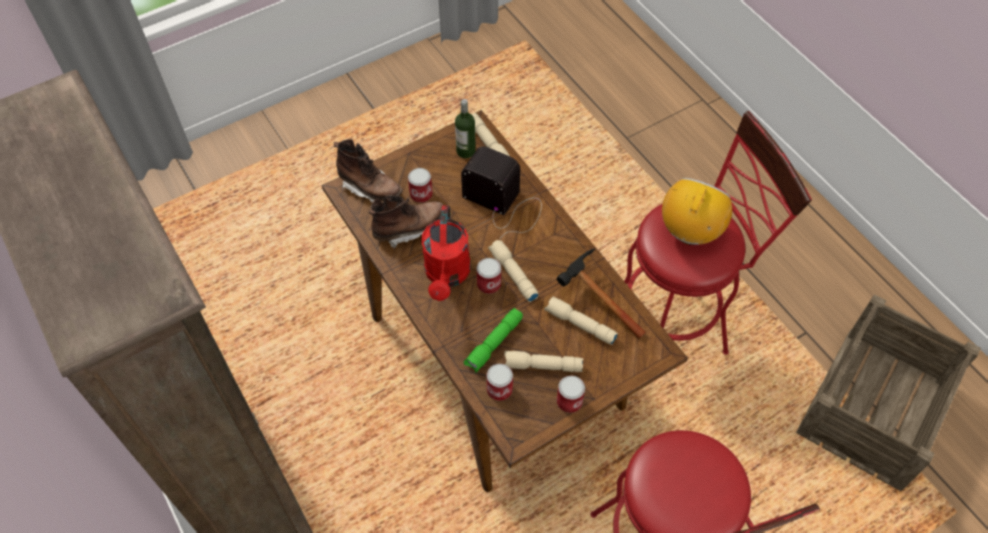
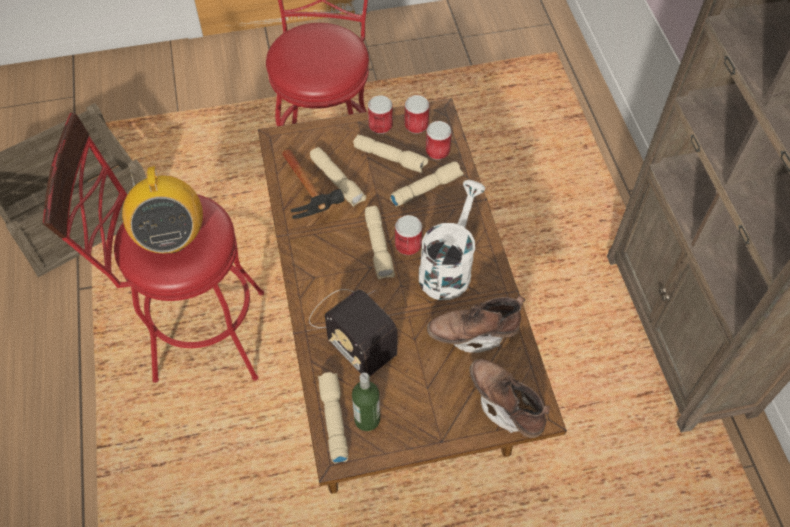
camera: 160 degrees left, 0 degrees up
can [408,168,433,203] -> can moved to [405,95,429,134]
red watering can [421,205,471,301] -> white watering can [419,180,485,300]
green flashlight [464,308,523,373] -> beige flashlight [390,161,464,207]
radio [662,178,732,245] -> radio turned 60 degrees counterclockwise [122,166,203,253]

